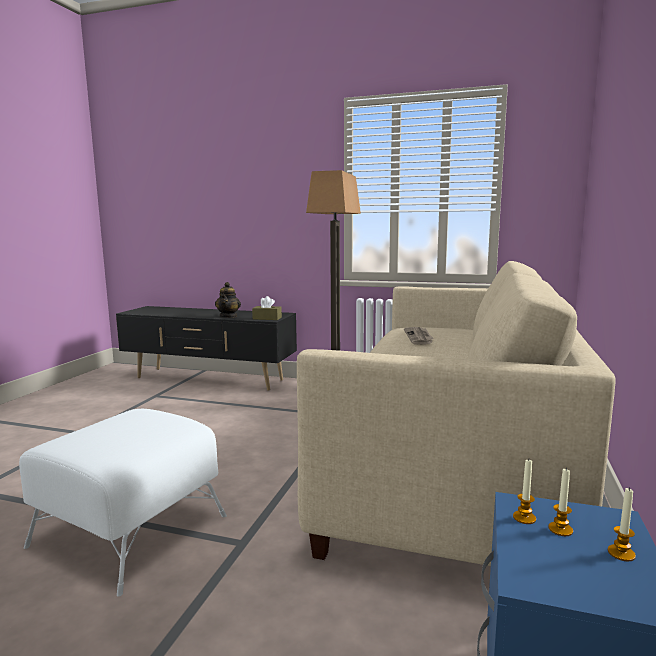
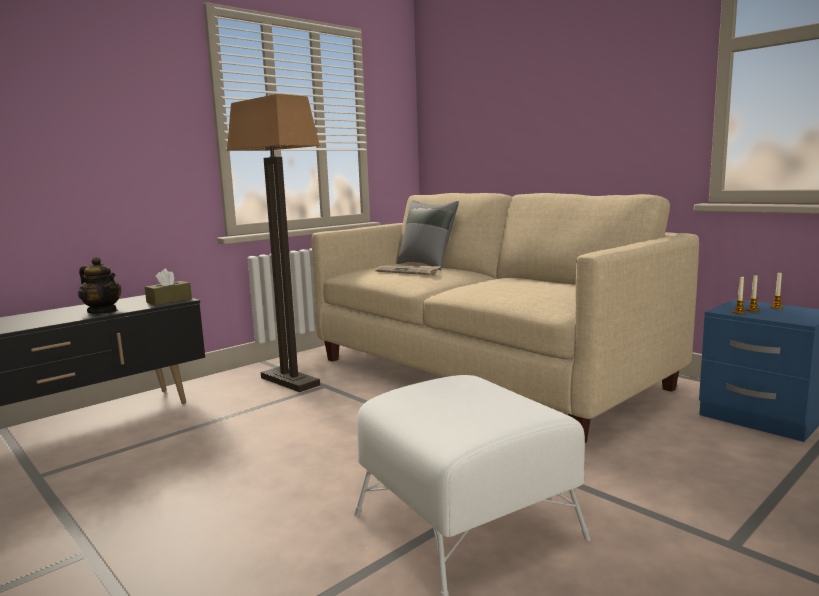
camera: 60 degrees left, 0 degrees up
none -> grey pillow [397,200,459,270]

